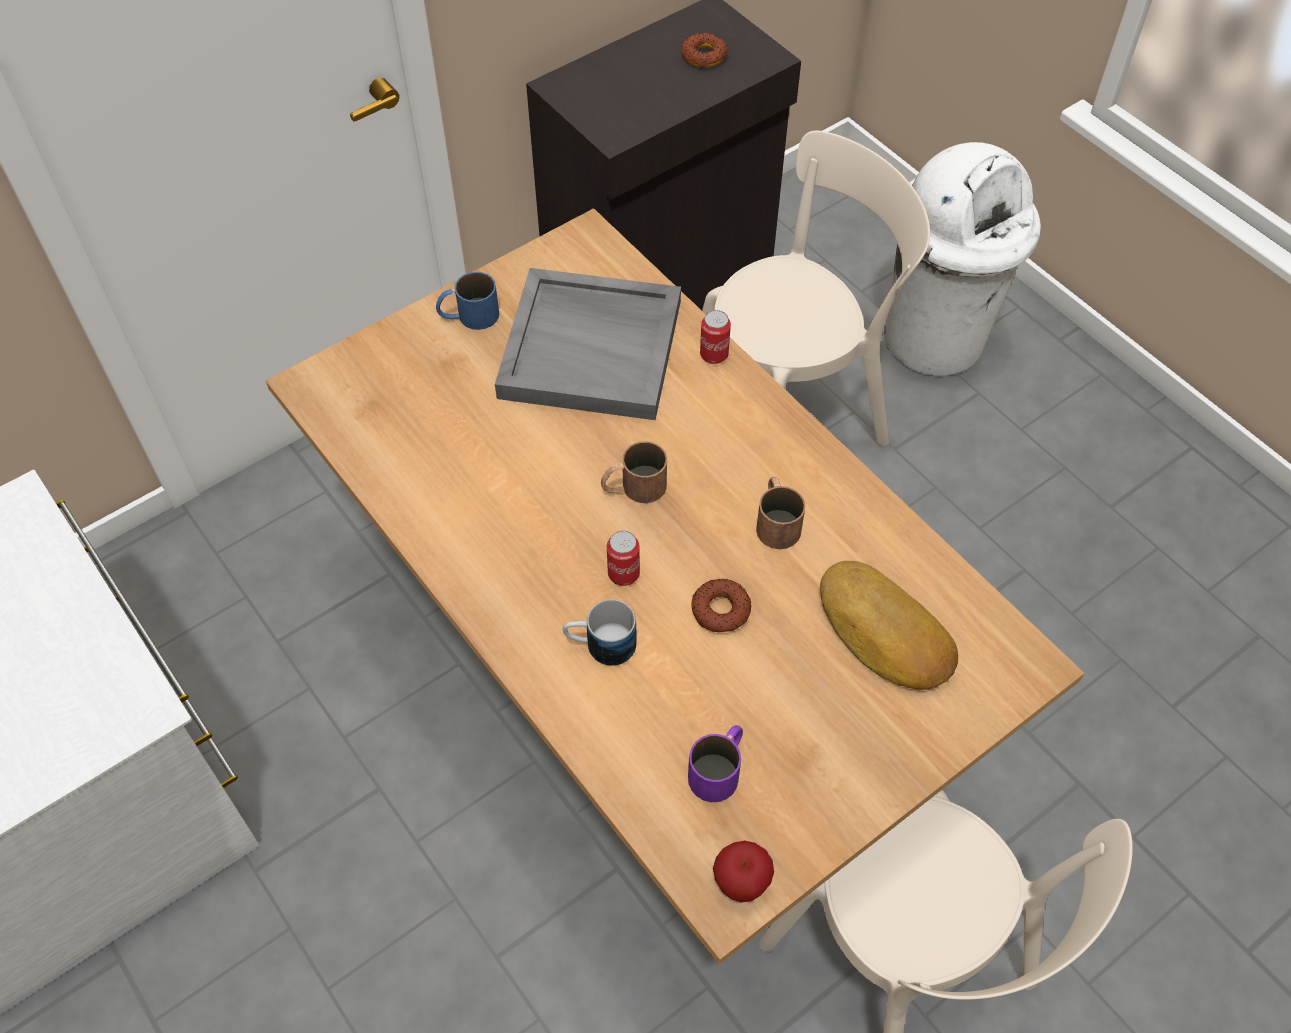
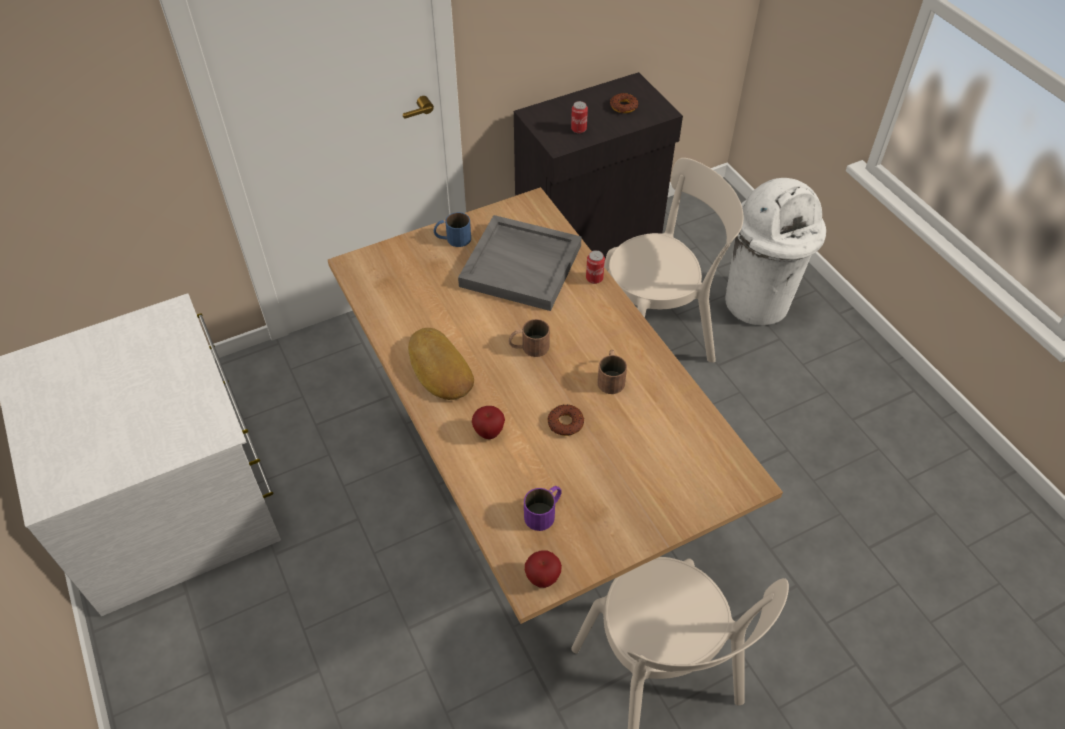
camera: 10 degrees right, 5 degrees down
mug [563,599,637,666] -> apple [472,406,505,439]
can [607,531,640,586] -> can moved to [571,101,588,133]
bread [820,561,958,690] -> bread moved to [408,328,474,400]

